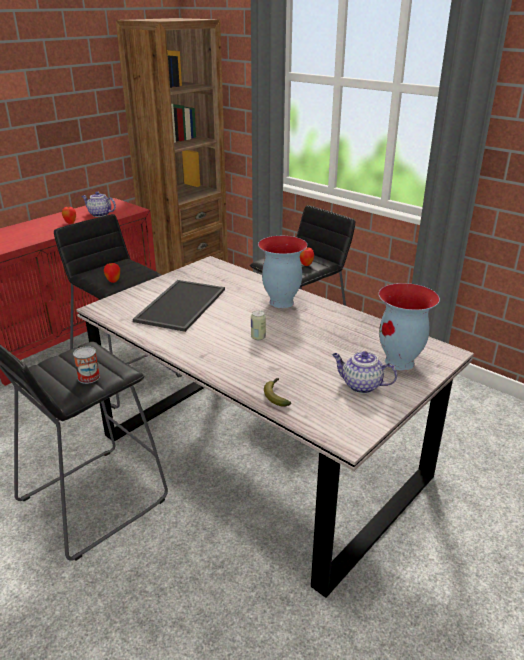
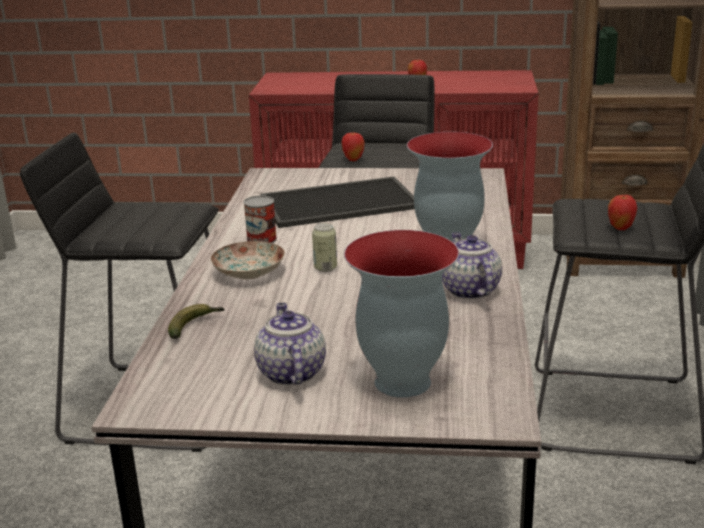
camera: 55 degrees right, 5 degrees down
can [73,346,100,384] -> can moved to [243,195,277,243]
teapot [82,191,116,217] -> teapot moved to [442,232,502,299]
none -> plate [211,241,285,279]

